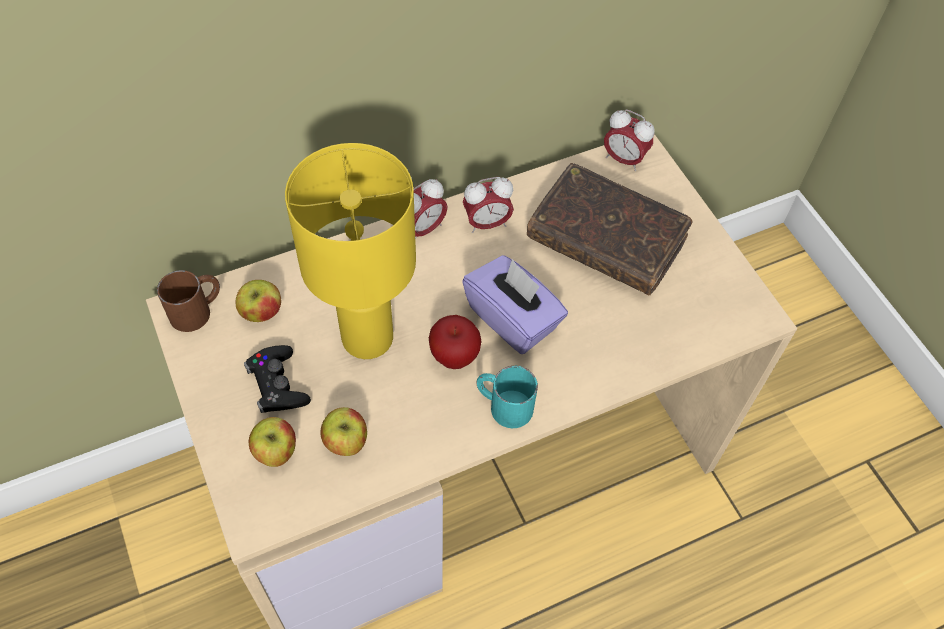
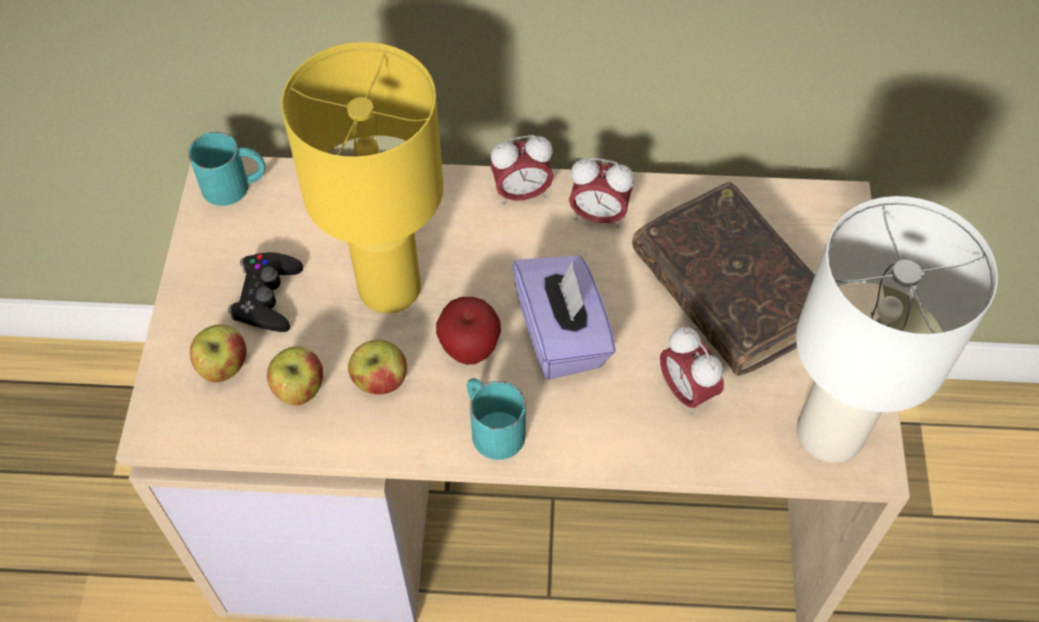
camera: 30 degrees right, 0 degrees up
brown mug [157,270,220,332] -> turquoise mug [188,132,265,206]
apple [235,280,281,322] -> apple moved to [348,340,407,395]
alarm clock [604,109,655,171] -> alarm clock moved to [660,327,724,415]
none -> white table lamp [796,196,998,463]

